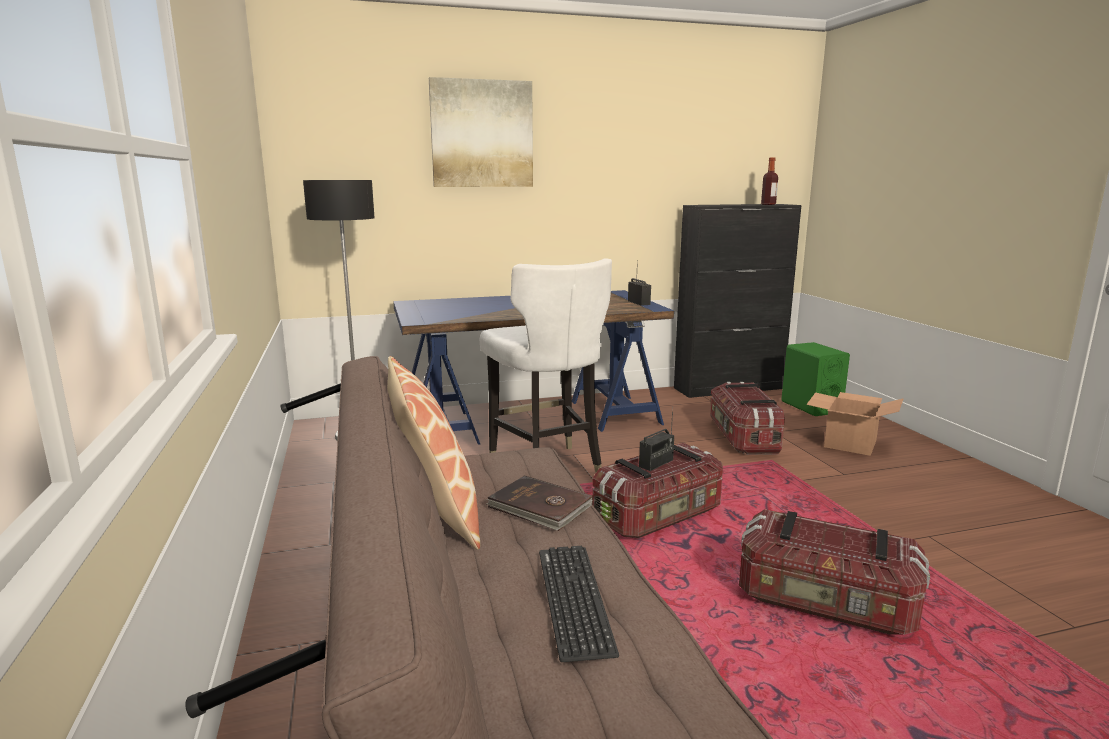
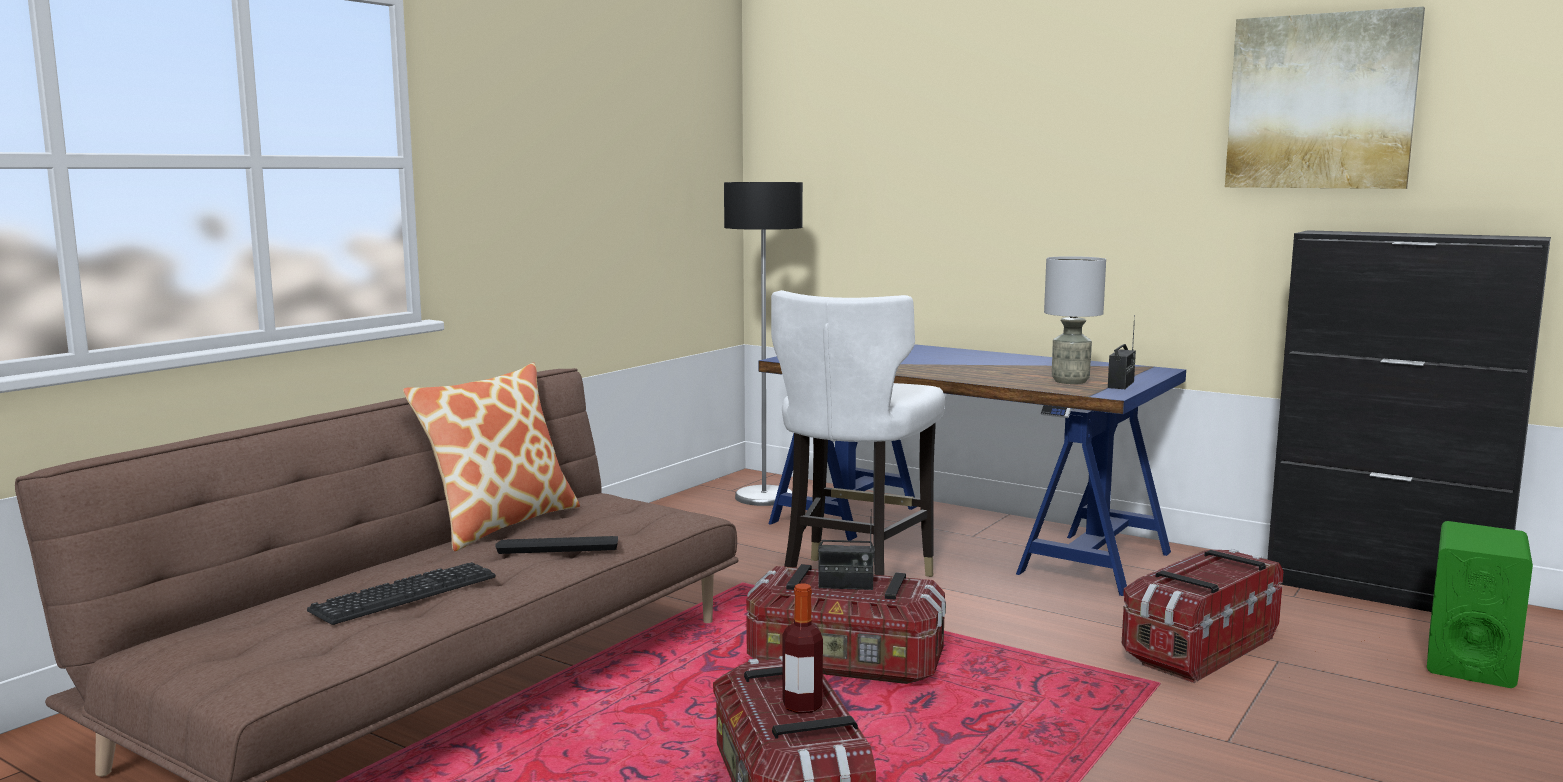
camera: 50 degrees right, 5 degrees down
picture [429,77,533,187] -> picture moved to [1225,6,1425,189]
brown book [487,476,593,531] -> keyboard [495,536,618,554]
bottle [761,158,778,205] -> bottle moved to [783,583,823,714]
cardboard box [806,392,904,456] -> none
none -> grey table lamp [1044,256,1106,384]

